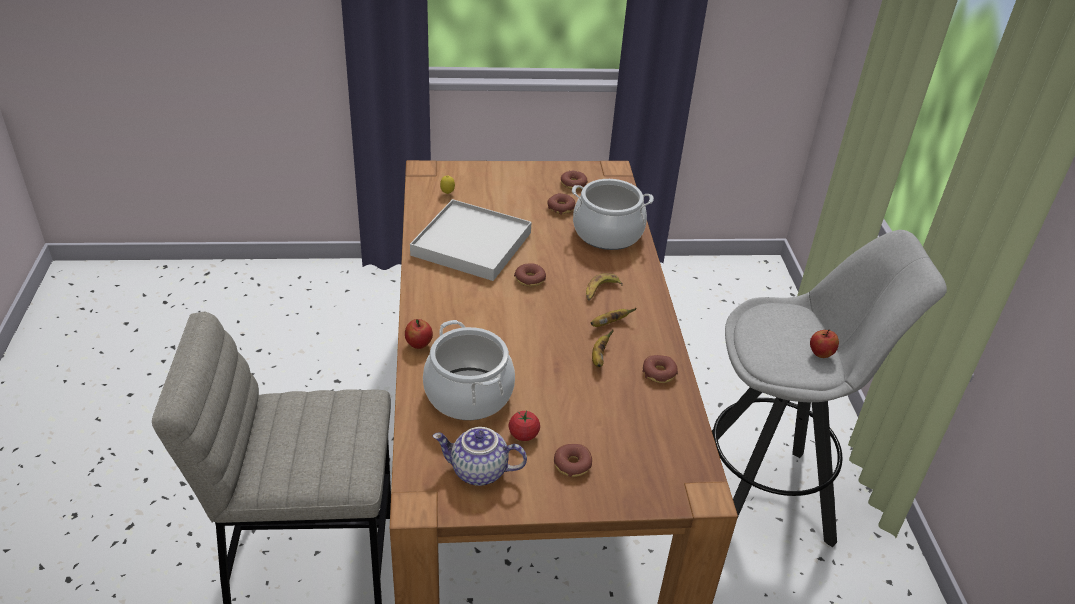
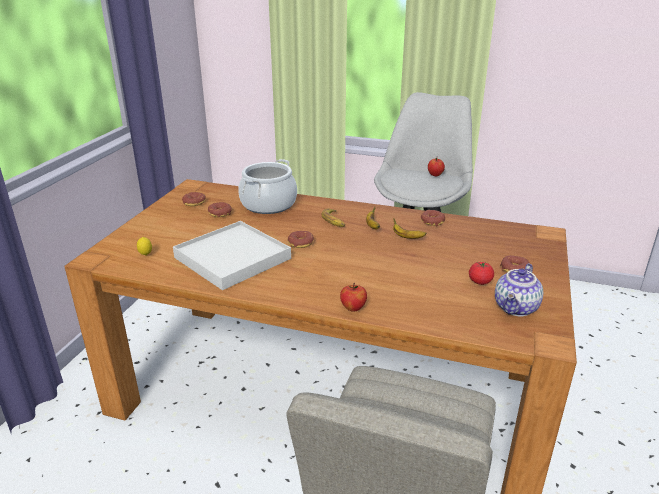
camera: 65 degrees left, 10 degrees down
cooking pot [423,320,515,420] -> none

